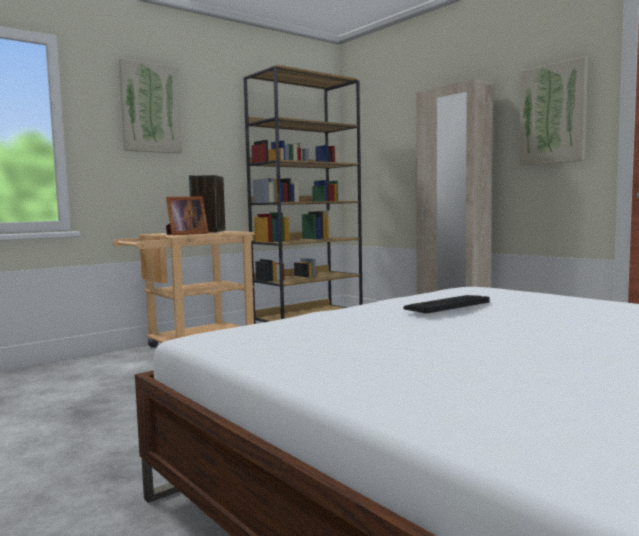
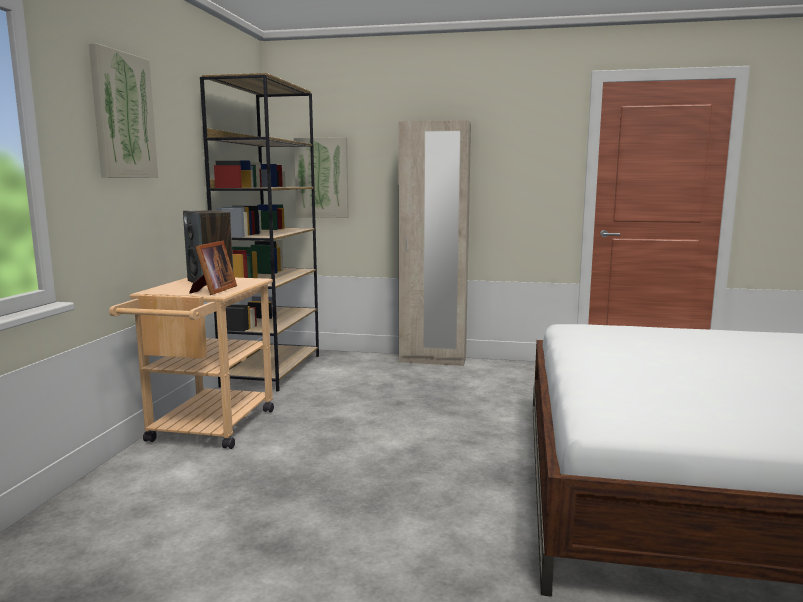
camera: 40 degrees left, 5 degrees up
keyboard [403,295,489,314] -> none
picture [519,57,588,166] -> picture moved to [294,137,349,218]

